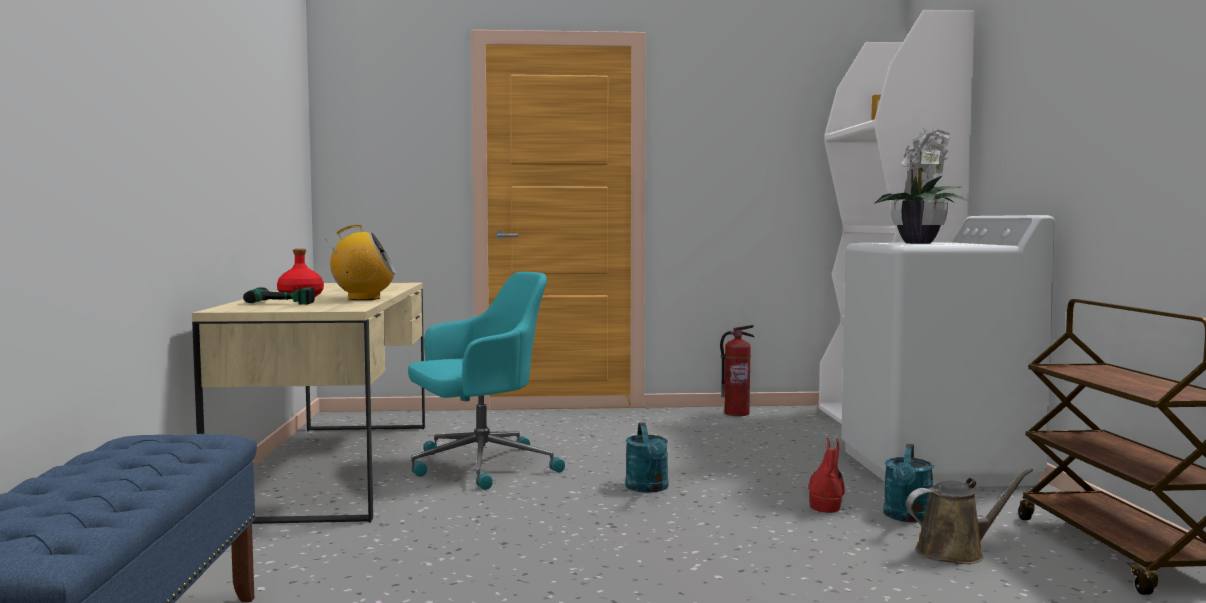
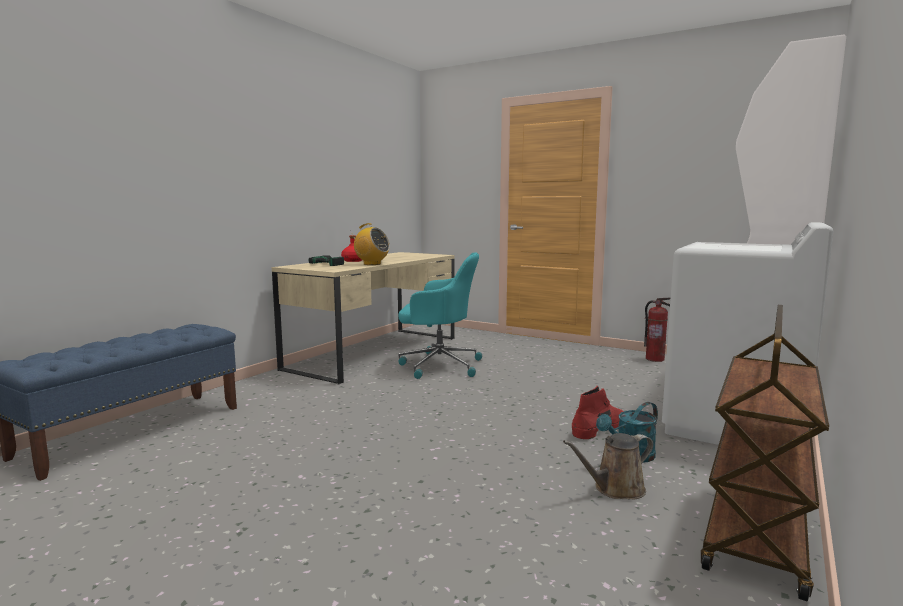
camera: 35 degrees right, 5 degrees up
turquoise watering can [625,422,669,493] -> none
potted plant [874,128,971,244] -> none
brown watering can [906,468,1033,564] -> brown watering can turned 135 degrees clockwise [563,433,653,499]

